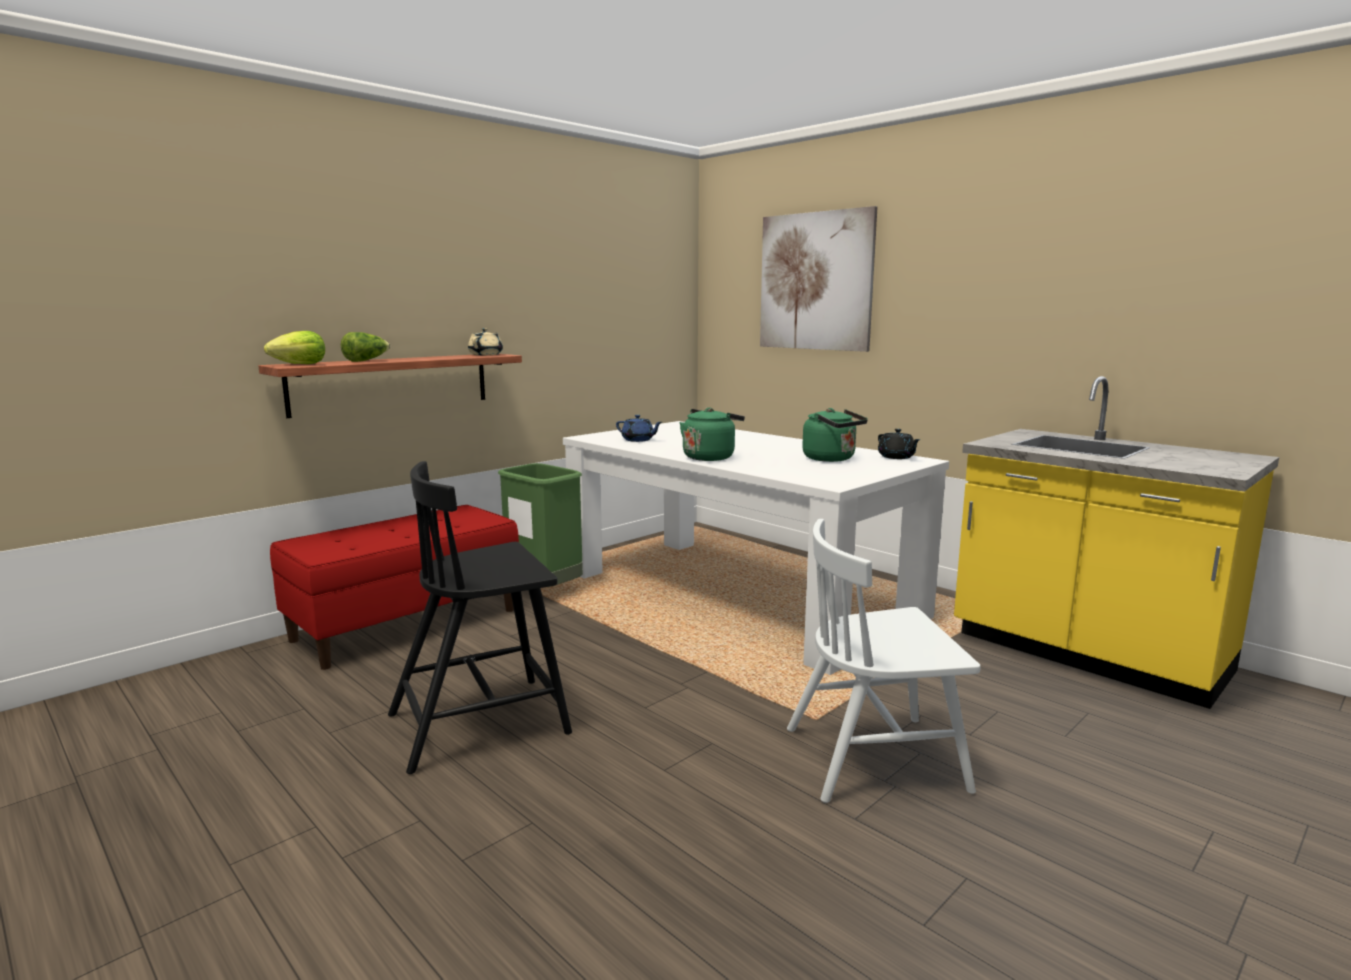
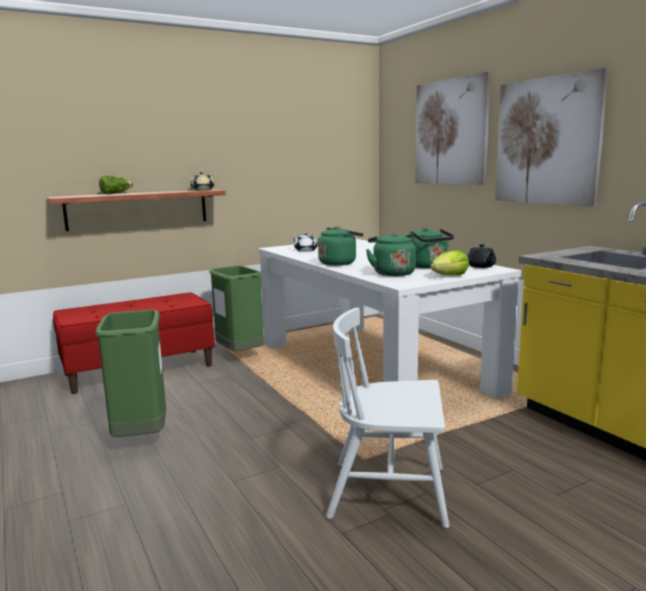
camera: 15 degrees right, 0 degrees up
lettuce [264,331,325,364] -> lettuce moved to [431,250,469,276]
black chair [388,461,572,774] -> green trash can [95,310,166,437]
blue teapot [616,415,662,442] -> white teapot [292,232,319,252]
none -> green kettle [366,233,416,276]
none -> picture [495,67,609,207]

